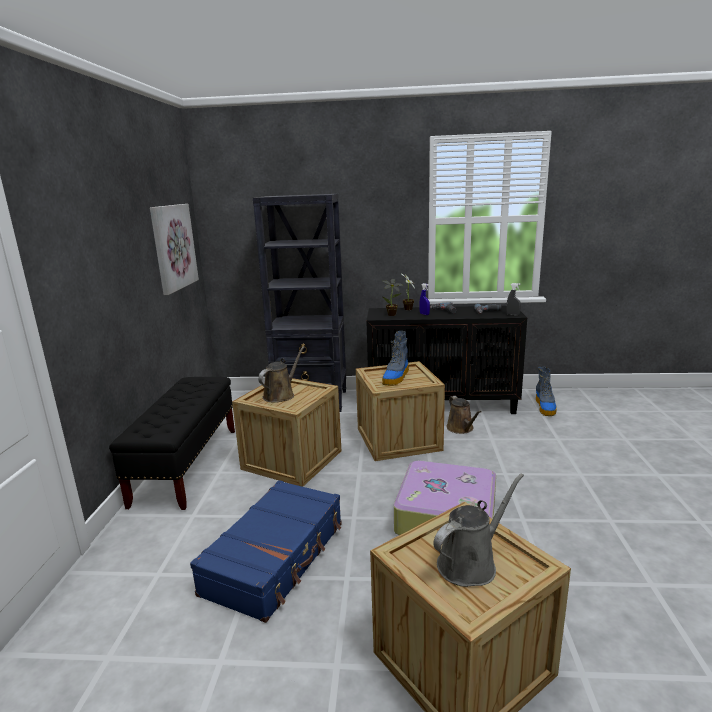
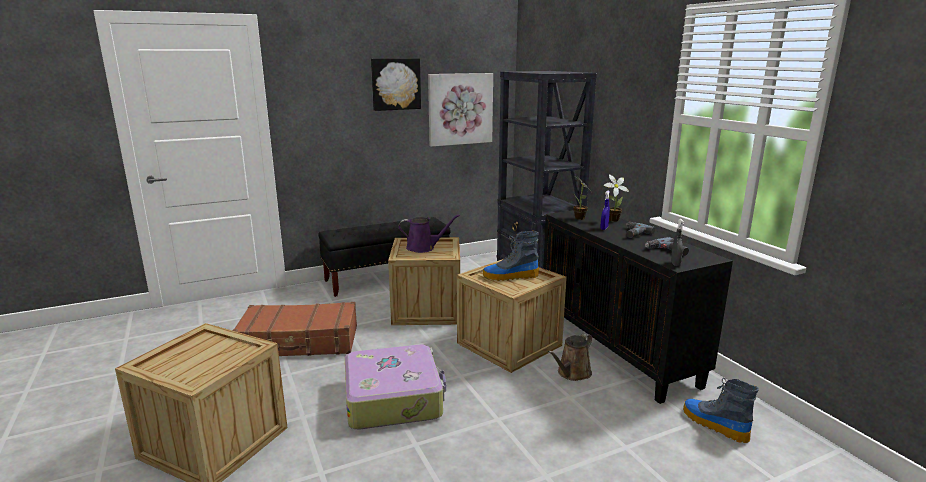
camera: 60 degrees right, 0 degrees up
blue suitcase [190,480,342,623] -> brown suitcase [232,302,357,356]
brown watering can [258,346,305,403] -> purple watering can [398,215,460,253]
grey watering can [434,473,524,587] -> none
boot [536,367,557,416] -> boot turned 75 degrees clockwise [683,378,759,443]
none -> picture [371,58,421,111]

